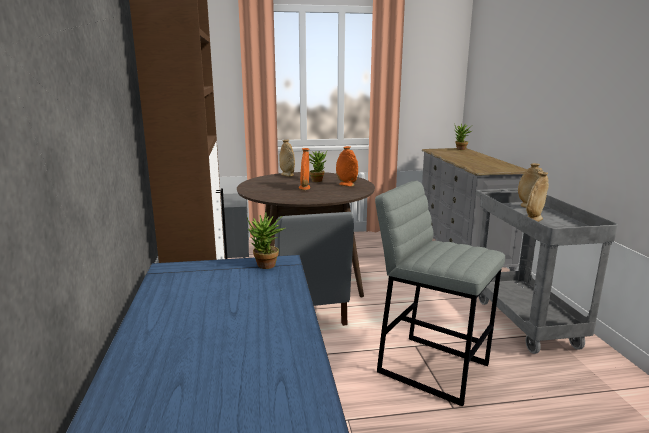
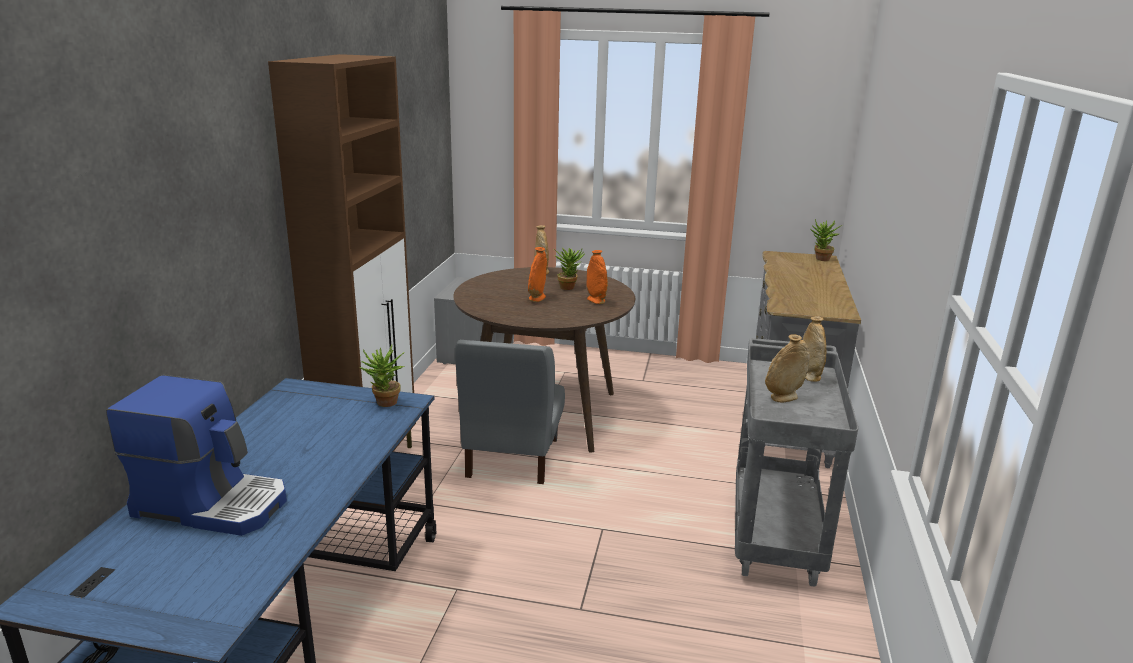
camera: 20 degrees right, 5 degrees up
grey stool [375,181,505,407] -> none
none -> coffee machine [106,375,287,536]

